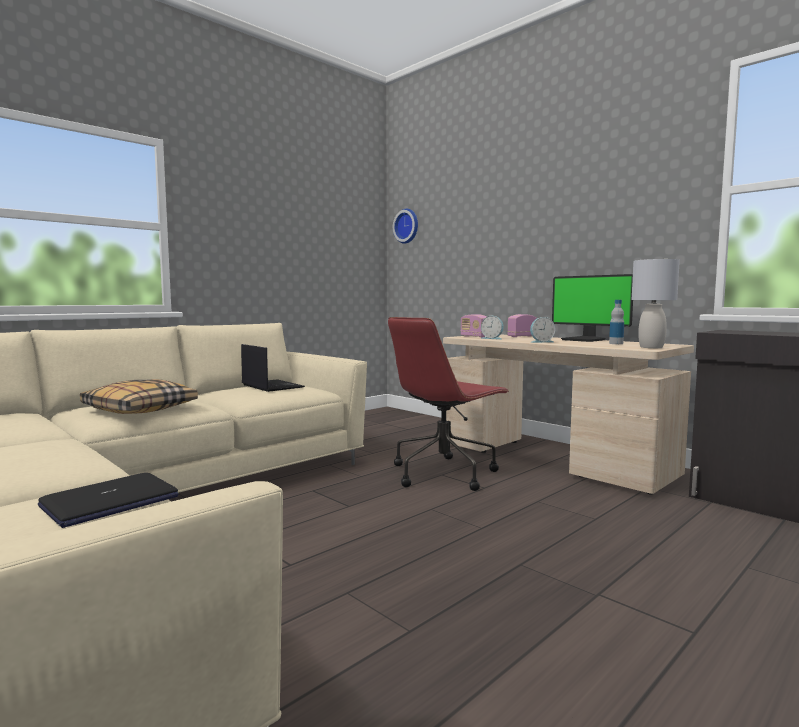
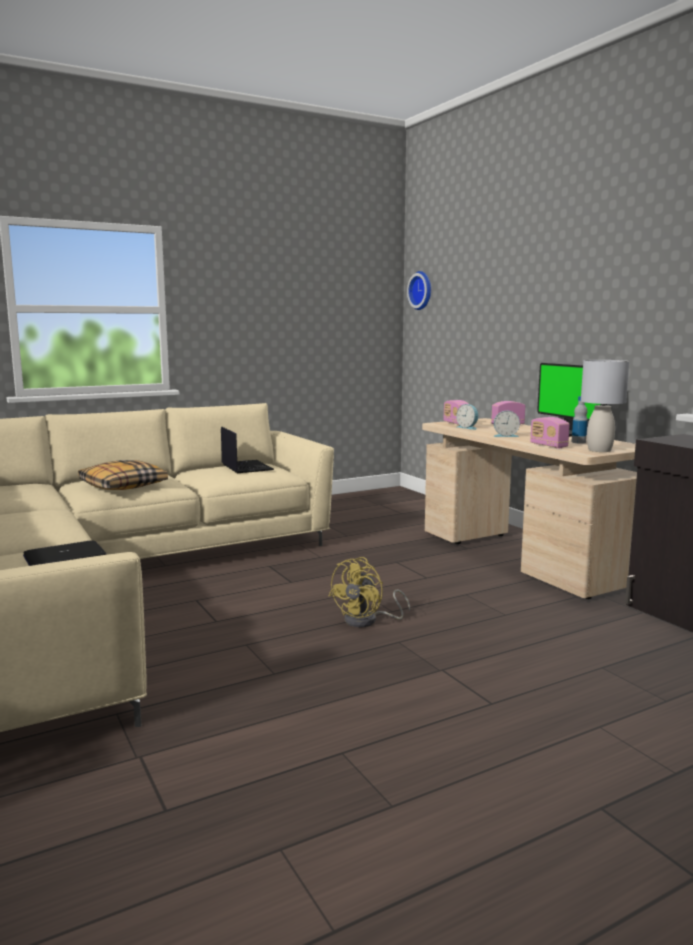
camera: 15 degrees right, 5 degrees up
red office chair [388,317,509,491] -> none
none -> yellow fan [329,557,410,627]
none -> radio [530,417,570,448]

